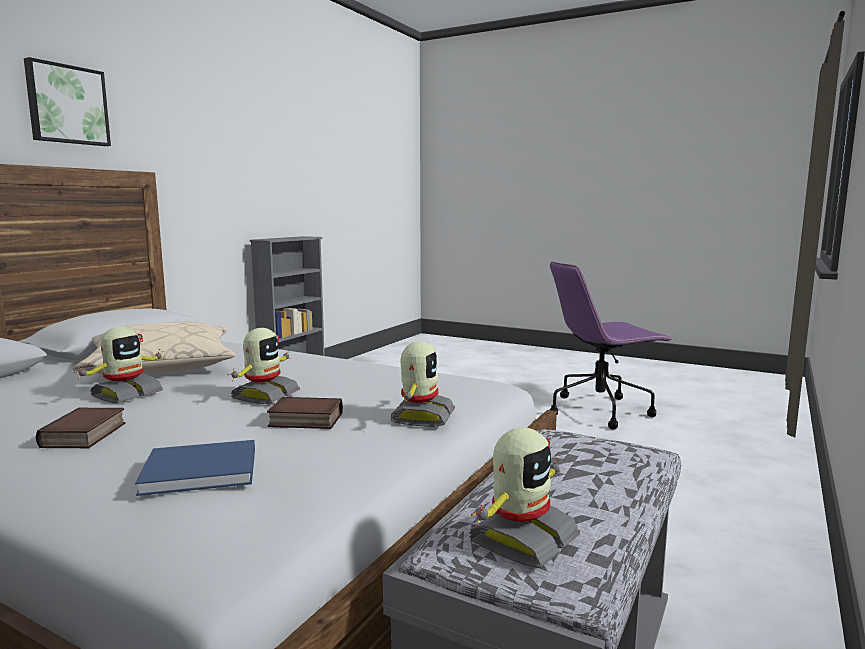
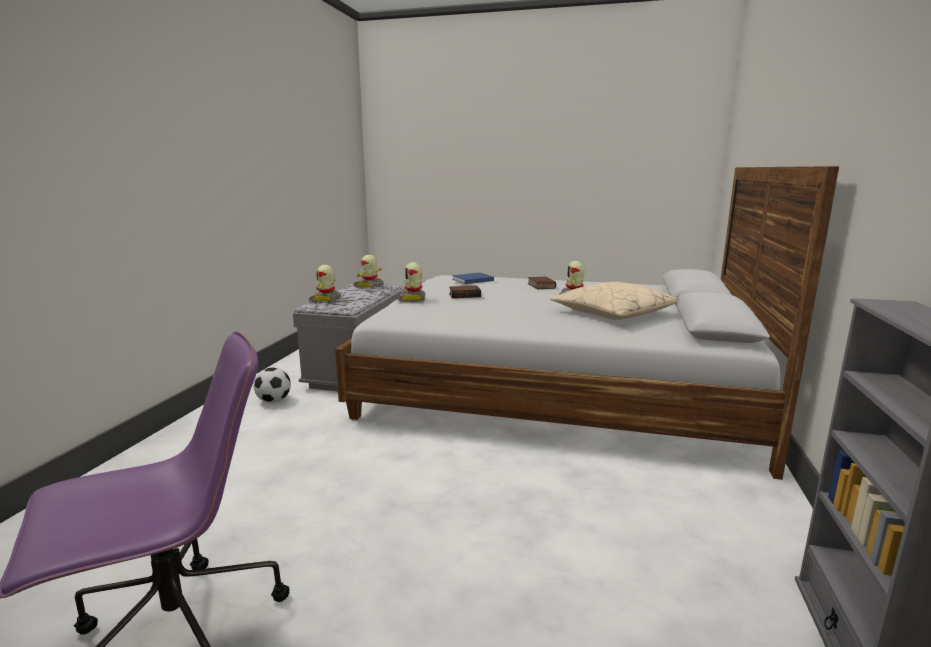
camera: 165 degrees right, 5 degrees up
picture [24,57,111,146] -> none
toy robot [228,328,300,404] -> toy robot moved to [309,265,341,303]
none -> football [253,368,291,403]

